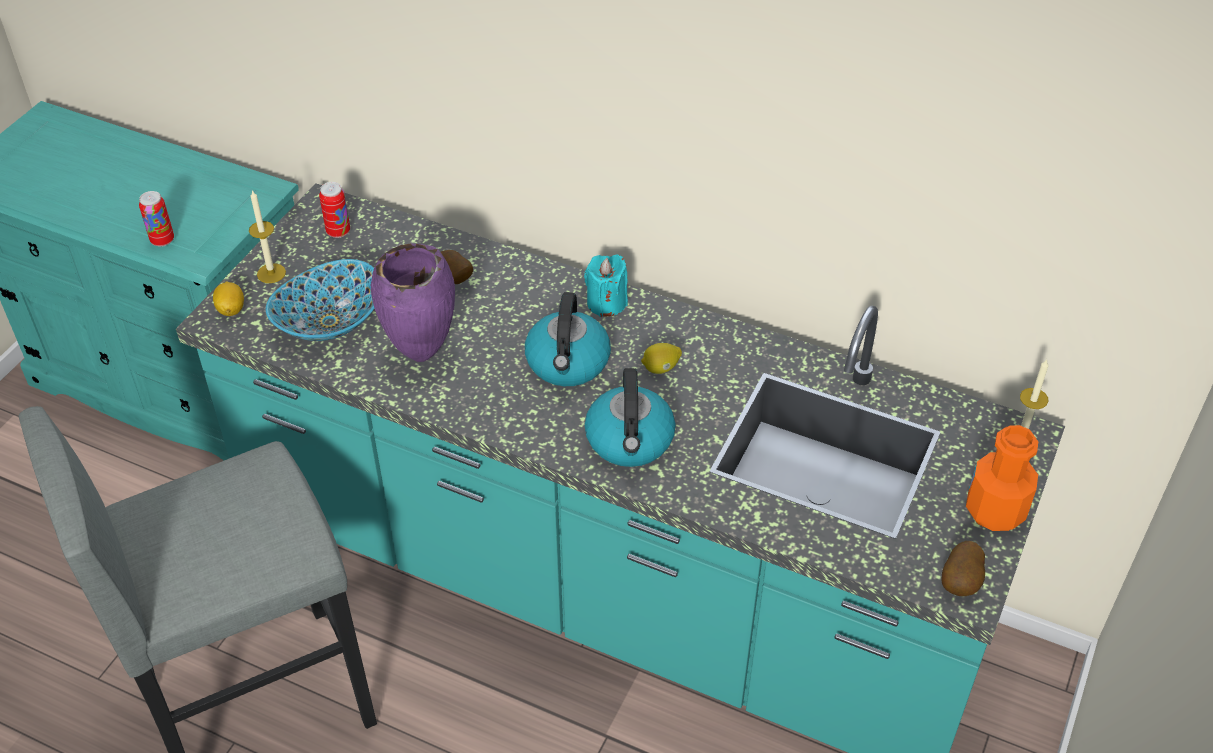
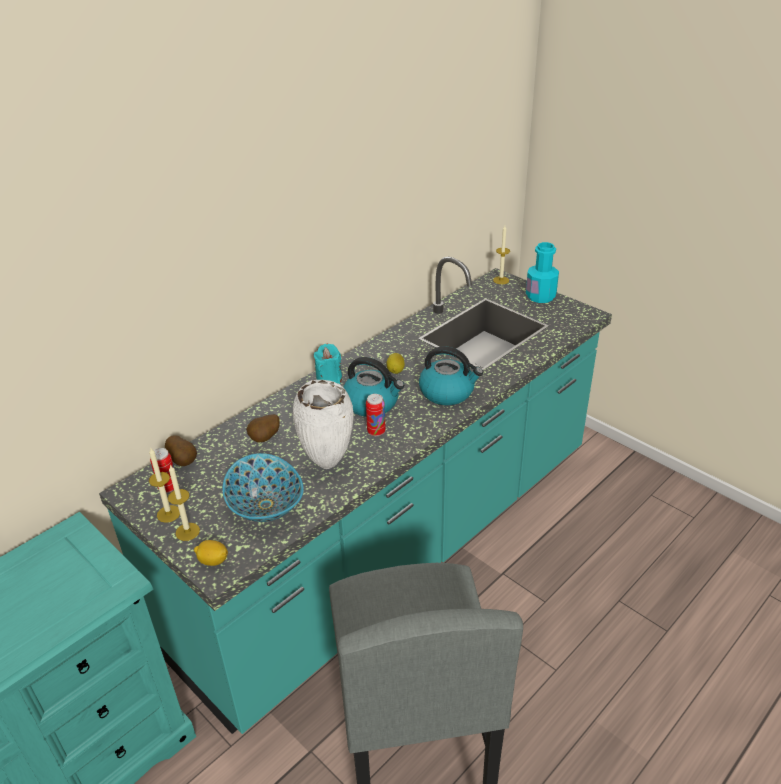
camera: 70 degrees left, 10 degrees down
can [139,191,174,247] -> can moved to [366,394,386,436]
purple vase [371,244,455,362] -> white vase [293,380,354,469]
potato [941,541,985,596] -> potato moved to [165,435,197,466]
orange bottle [966,425,1038,531] -> turquoise bottle [526,242,559,303]
none -> candle [149,448,180,523]

